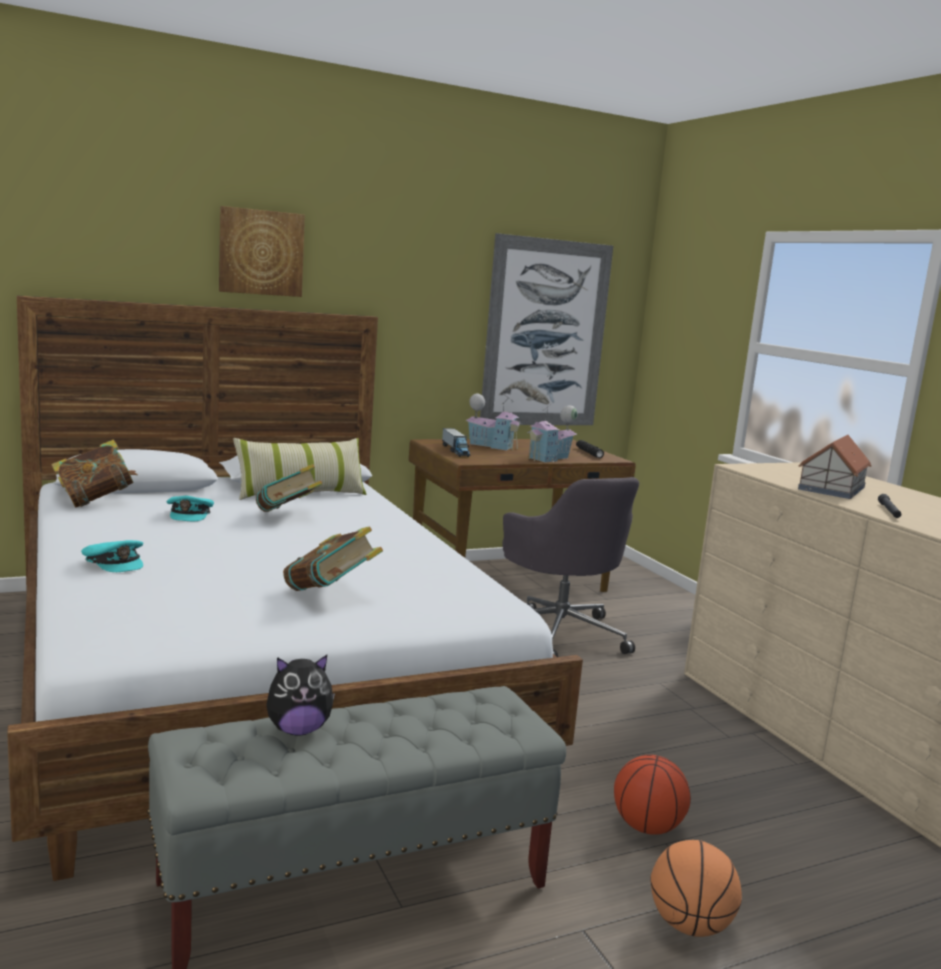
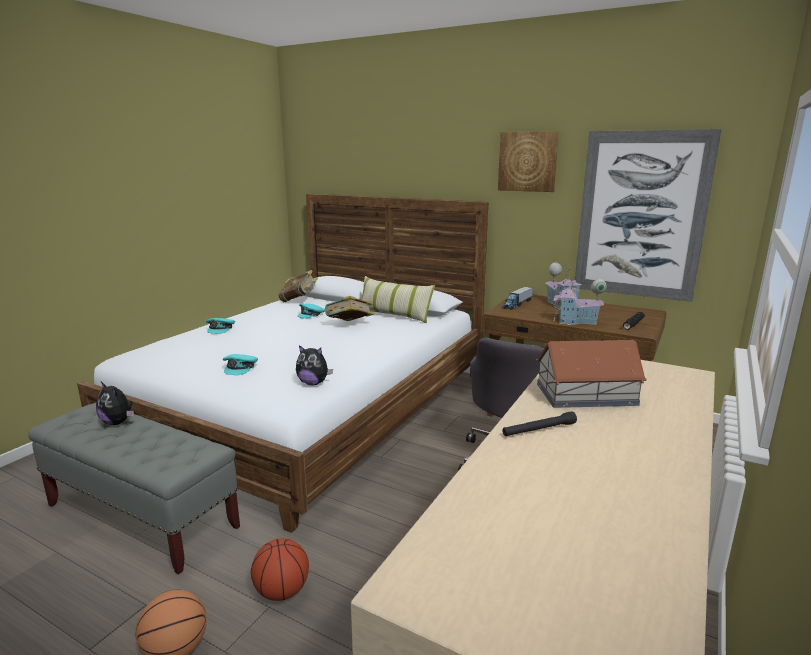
camera: 55 degrees right, 5 degrees up
picture [219,206,305,297] -> picture moved to [498,131,559,192]
book [283,526,383,591] -> turquoise cap [223,354,258,375]
none -> plush toy [296,345,333,386]

